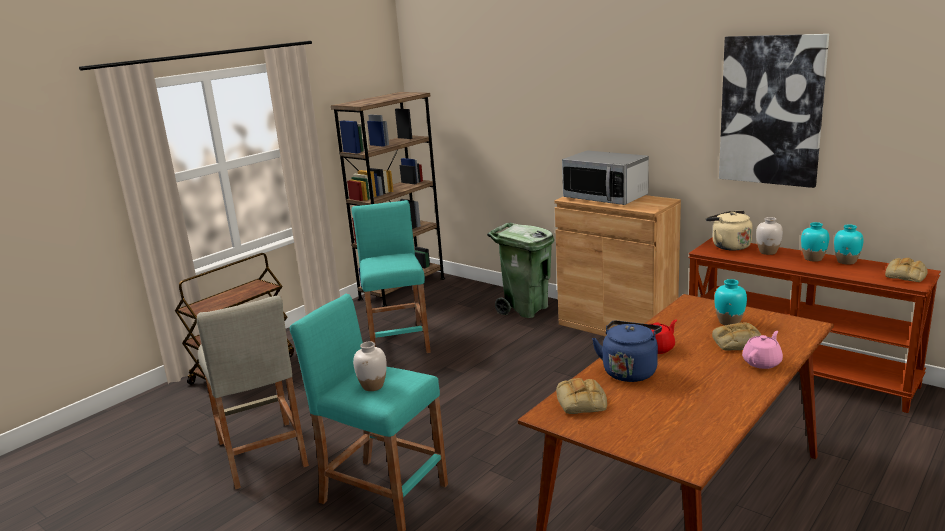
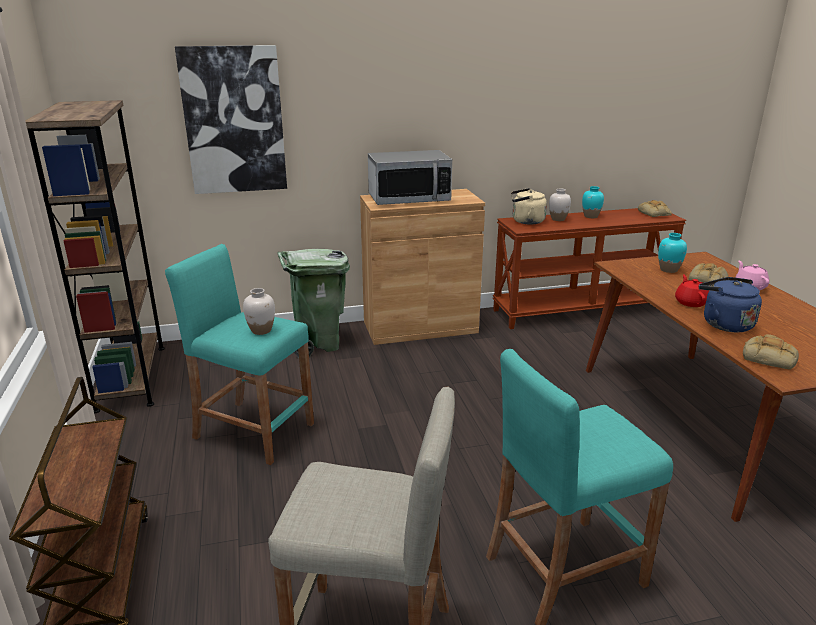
camera: 55 degrees left, 5 degrees up
white vase [353,341,387,391] -> white vase moved to [243,288,275,335]
picture [719,34,829,188] -> picture moved to [175,45,287,194]
turquoise vase [834,225,864,265] -> none

